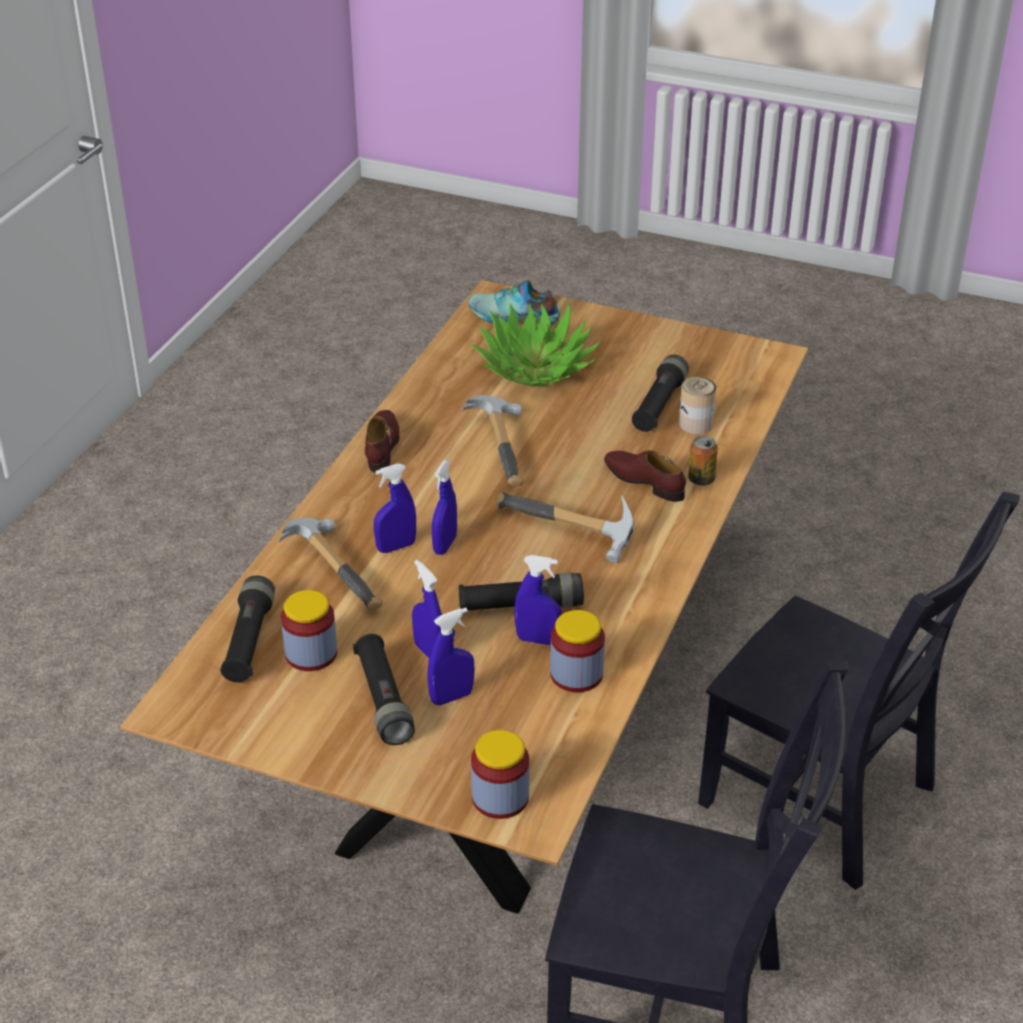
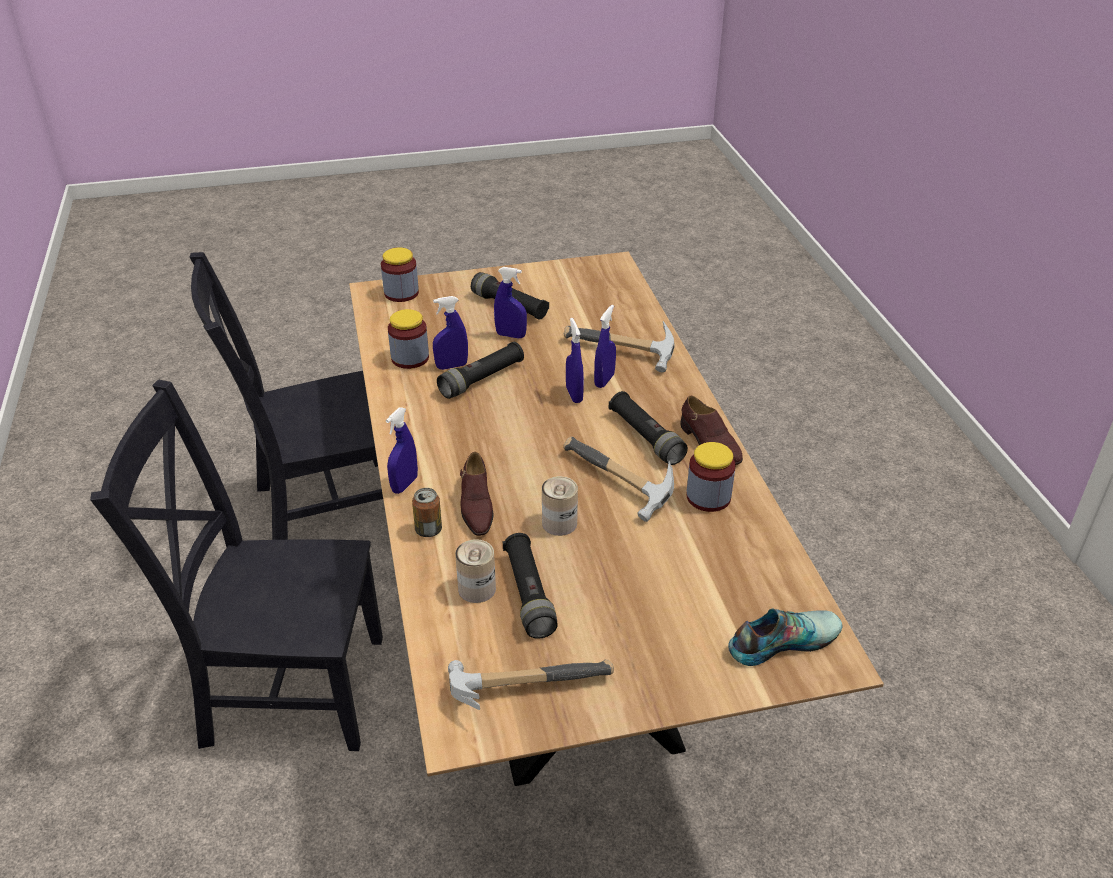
camera: 145 degrees right, 0 degrees up
black flashlight [221,576,275,682] -> black flashlight moved to [609,391,688,465]
jar [281,590,337,671] -> jar moved to [686,442,736,512]
blue spray bottle [428,608,475,705] -> blue spray bottle moved to [386,407,418,494]
potted plant [471,303,600,386] -> none
hammer [496,492,634,563] -> hammer moved to [448,659,614,710]
brown shoe [604,450,686,502] -> brown shoe turned 75 degrees clockwise [460,452,494,536]
none -> can [542,476,578,536]

